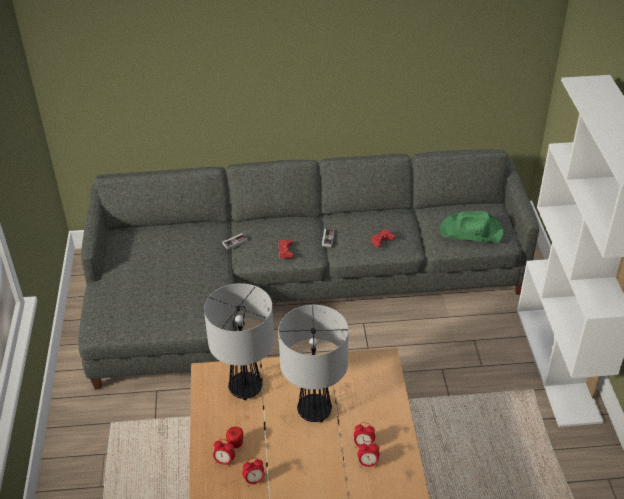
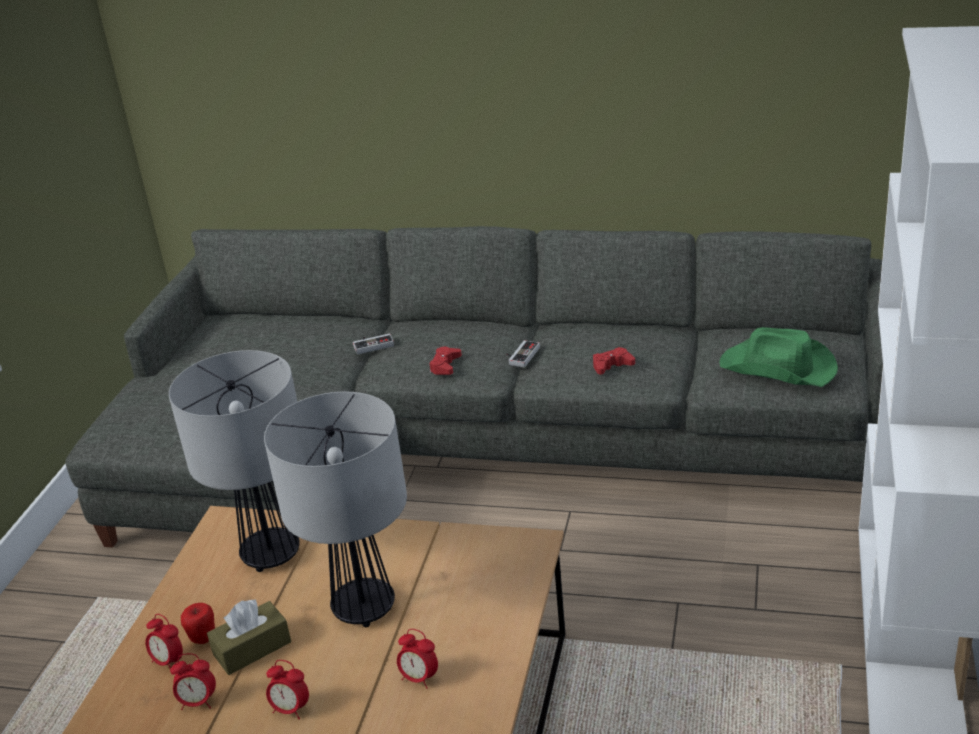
camera: 20 degrees right, 10 degrees down
alarm clock [358,441,380,468] -> alarm clock moved to [266,660,309,719]
none -> brown tissue box [207,599,291,675]

